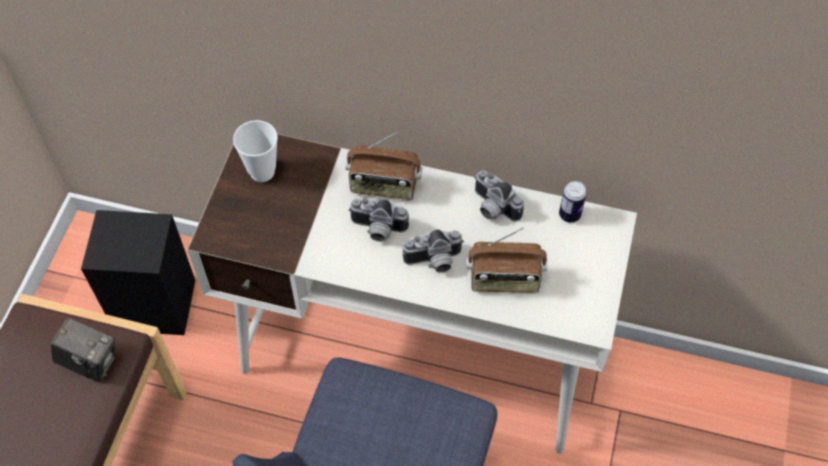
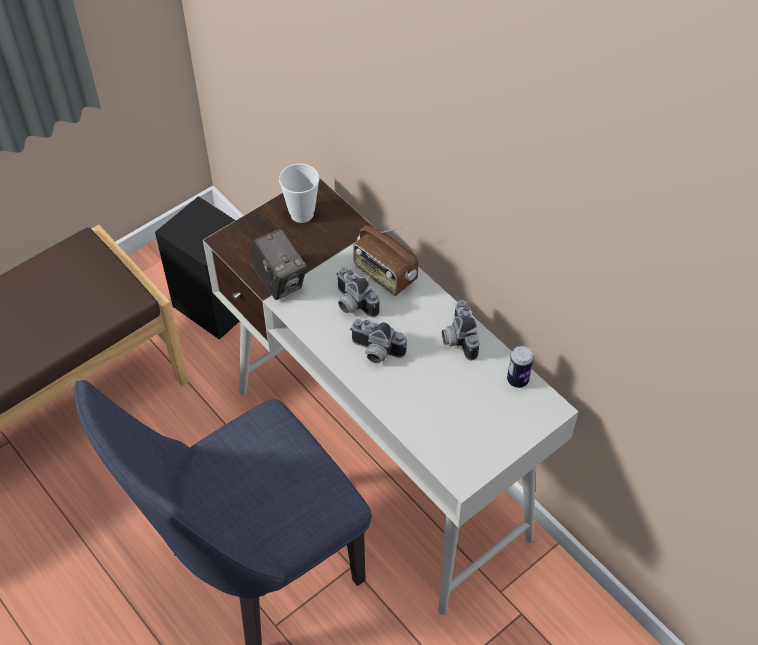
camera: 35 degrees right, 5 degrees down
camera [51,317,115,382] -> camera moved to [250,229,307,300]
radio [466,227,548,294] -> none

